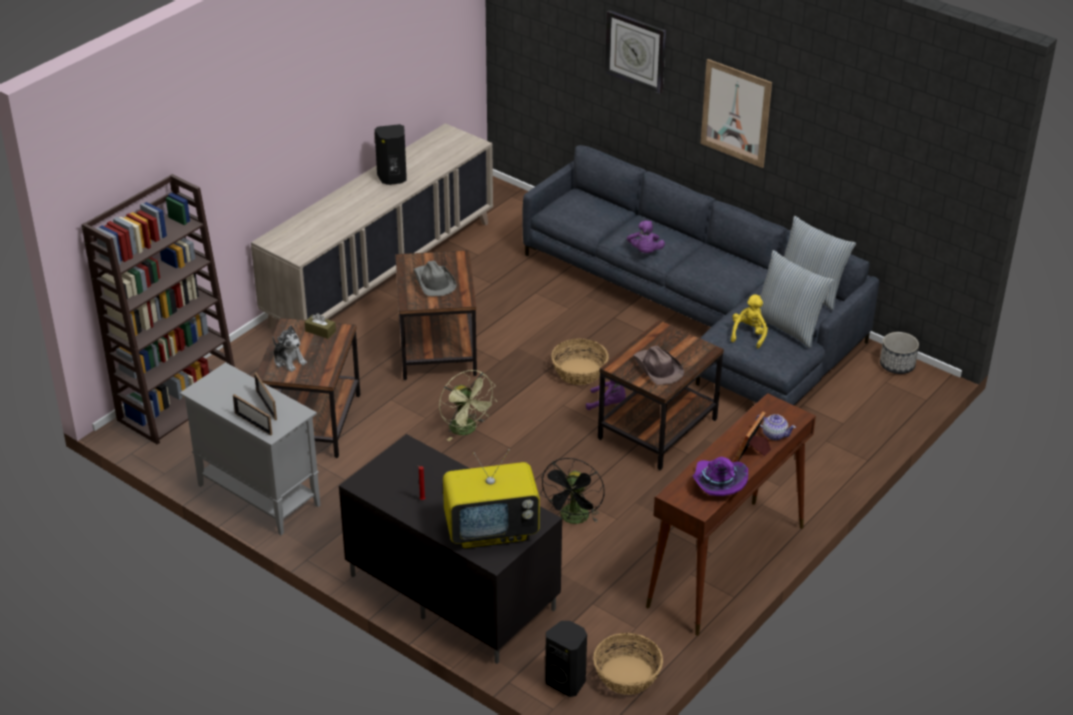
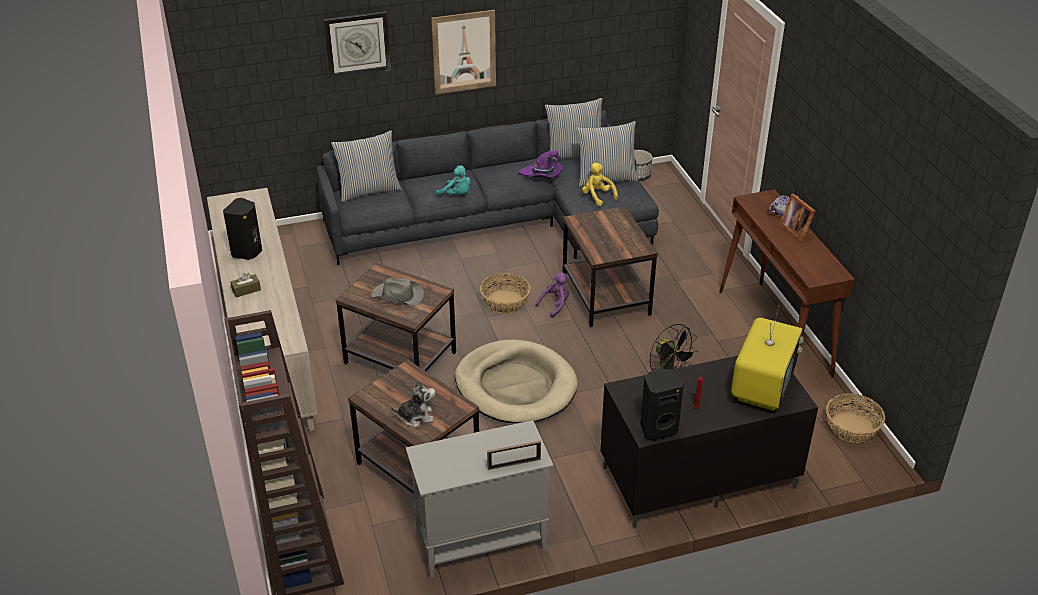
camera: 55 degrees left, 0 degrees up
picture frame [254,372,277,420] -> none
brown tissue box [305,313,336,339] -> brown tissue box moved to [230,273,261,298]
green fan [439,370,497,441] -> beige dog bed [455,339,578,423]
black speaker [545,621,587,697] -> black speaker moved to [640,369,684,441]
purple plush toy [627,221,665,253] -> turquoise plush toy [436,165,471,196]
brown hat [633,346,684,385] -> none
purple hat [693,457,748,496] -> purple hat moved to [518,151,562,178]
none -> pillow [331,130,402,202]

